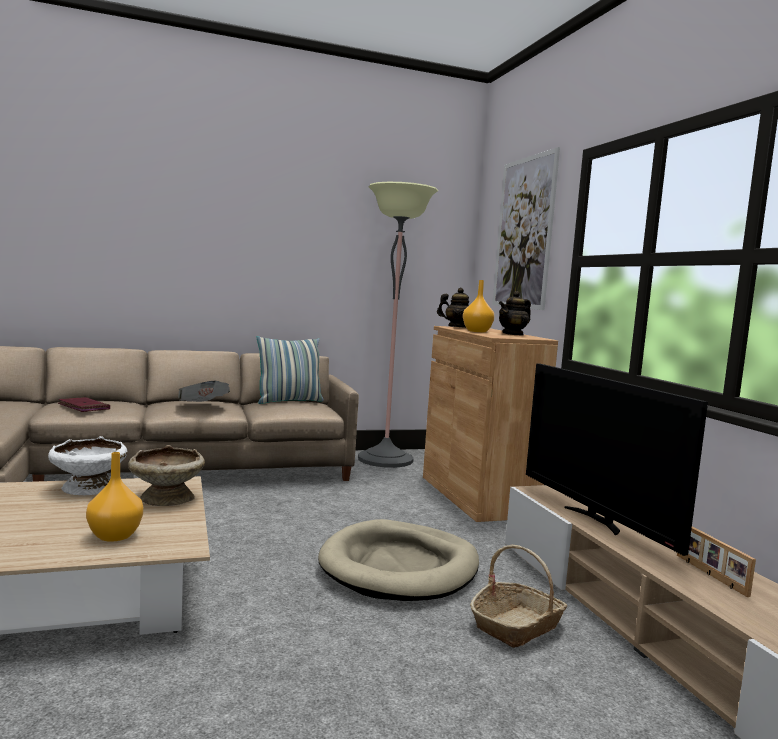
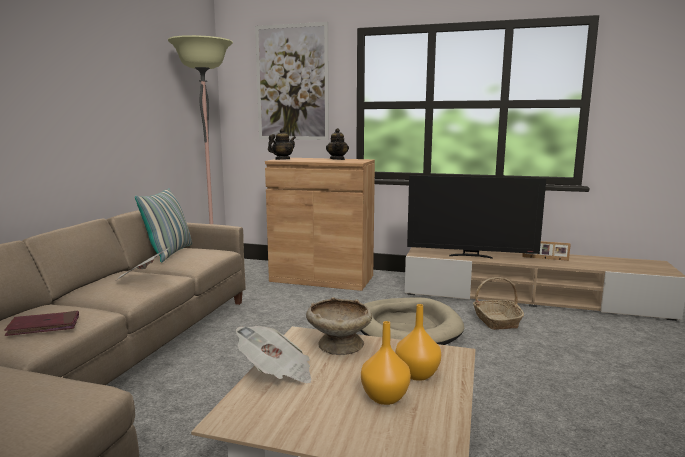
camera: 55 degrees left, 5 degrees up
white bowl [48,436,127,495] -> newspaper [236,326,311,383]
orange vase [463,280,494,332] -> orange vase moved to [361,321,411,405]

